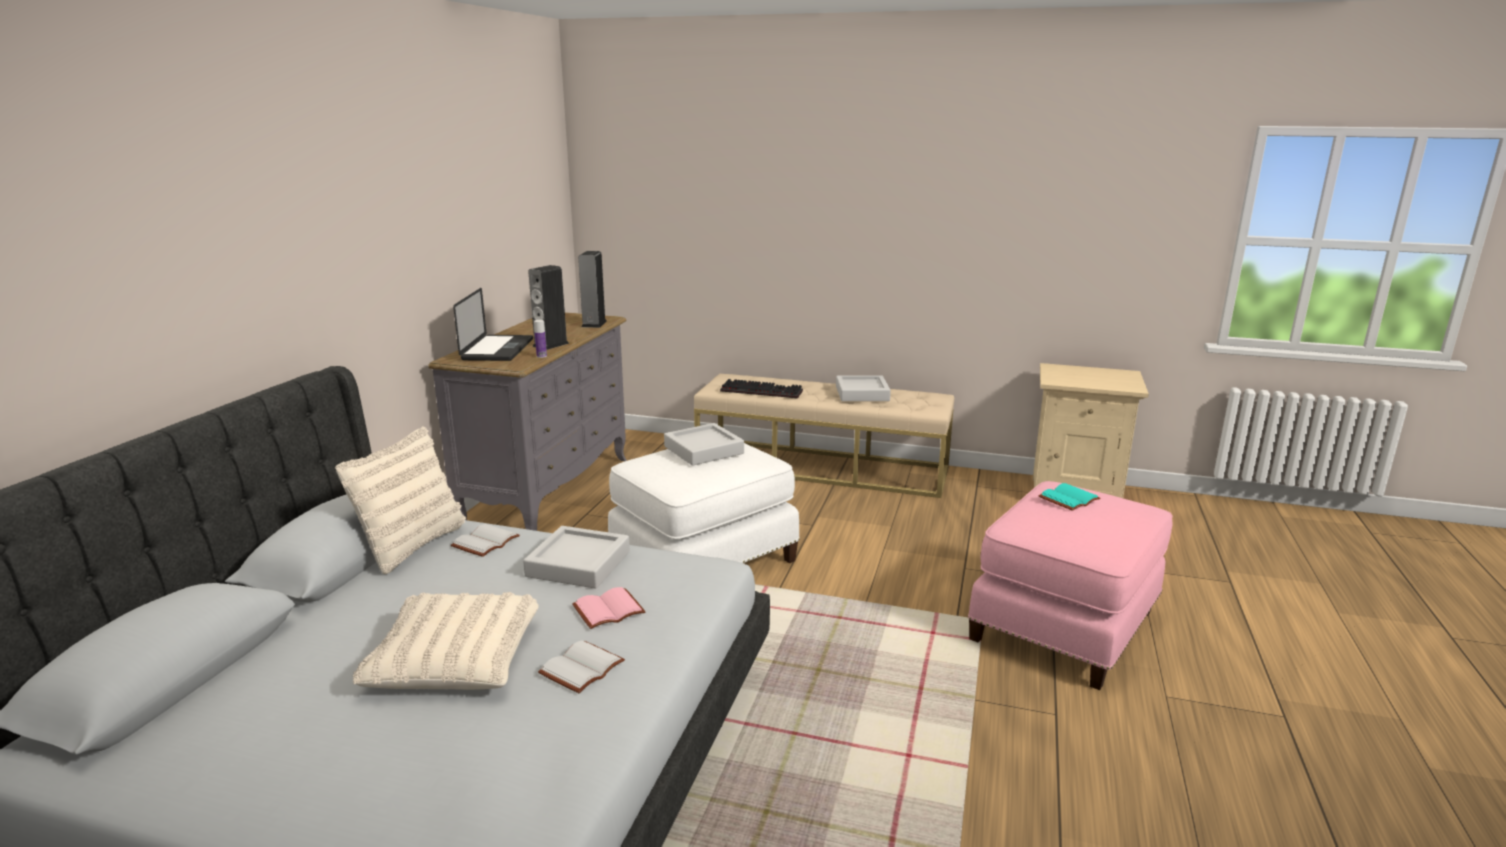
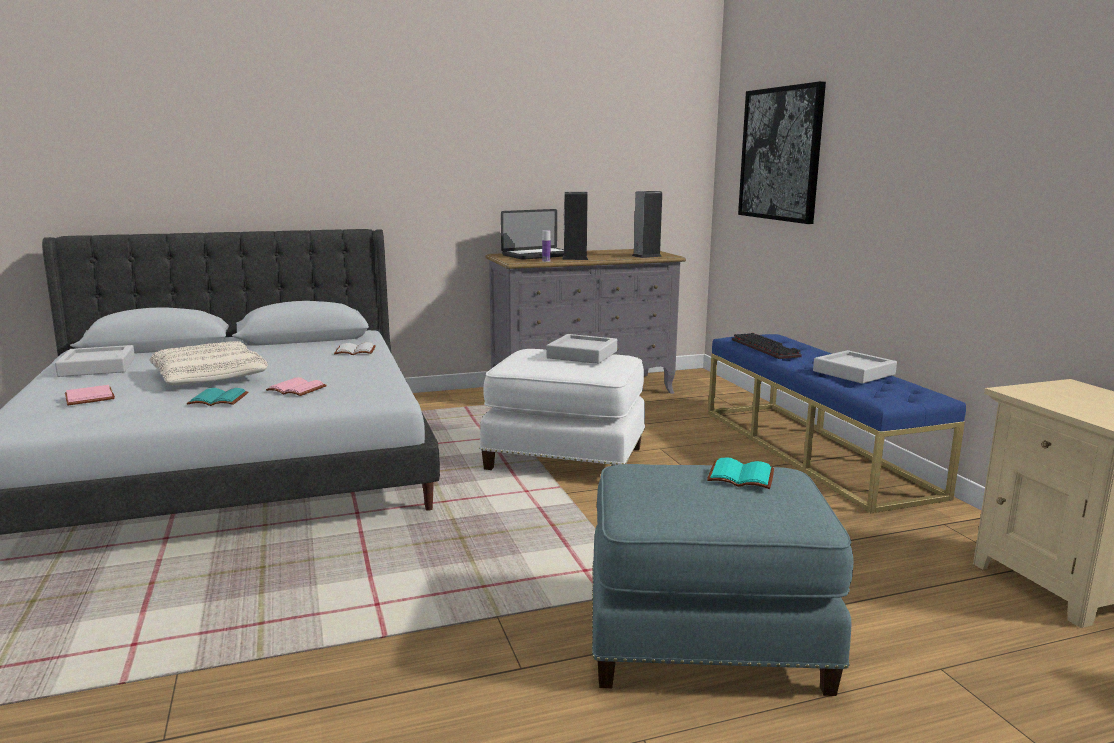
camera: 55 degrees right, 5 degrees down
beige pillow [335,427,466,574] -> none
grey tray [523,526,630,589] -> grey tray moved to [55,345,135,377]
white book [538,640,625,693] -> turquoise book [187,388,248,406]
beige bench [694,374,954,498] -> blue bench [708,334,966,513]
pink ottoman [968,481,1173,690] -> blue ottoman [592,464,853,696]
none -> pink book [65,385,115,405]
none -> picture [738,81,826,224]

